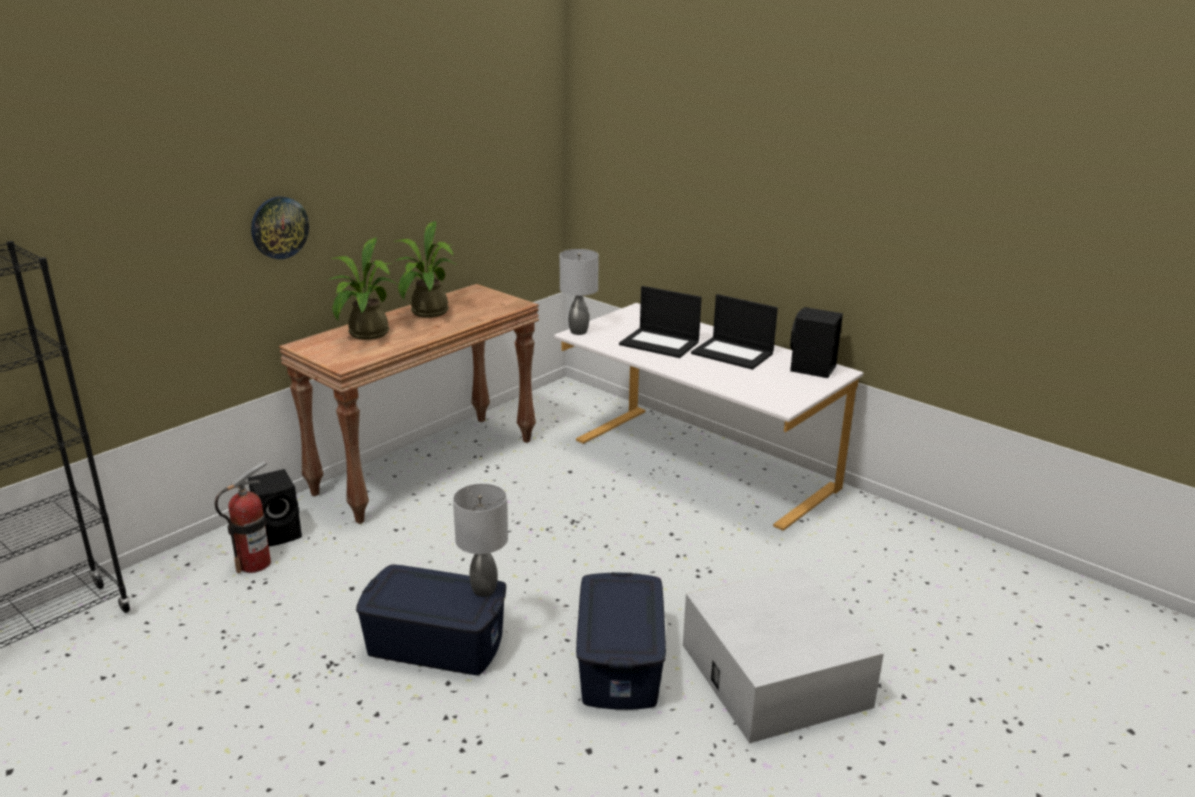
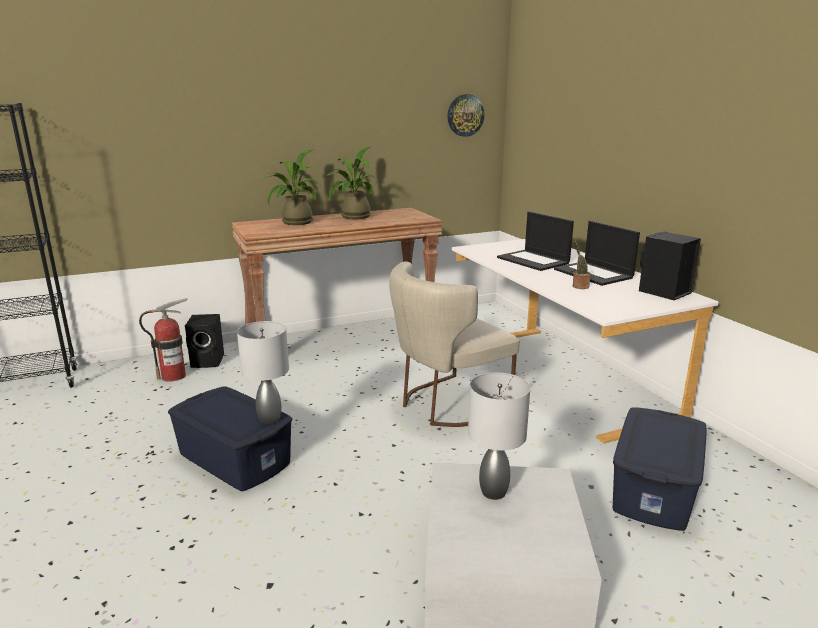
camera: 25 degrees right, 5 degrees down
wall clock [251,197,309,259] -> wall clock moved to [448,94,484,137]
grey table lamp [560,249,599,335] -> grey table lamp moved to [468,372,530,500]
blue storage box [576,572,666,710] -> blue storage box moved to [613,407,707,531]
none -> beige chair [389,262,520,427]
none -> potted plant [573,241,591,289]

